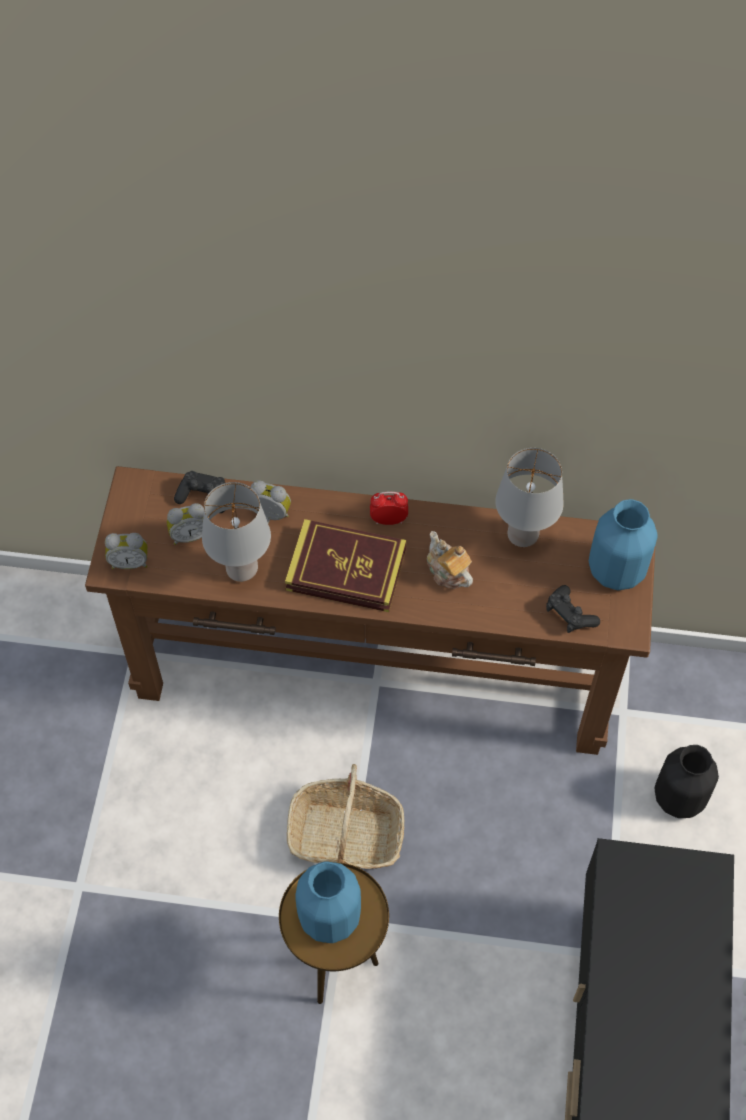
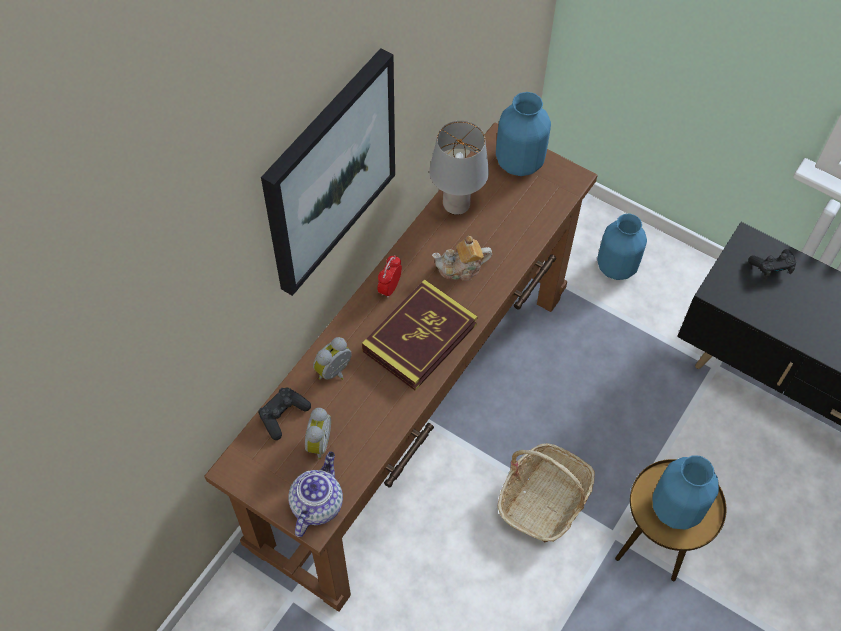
camera: 65 degrees left, 0 degrees up
alarm clock [105,533,148,569] -> teapot [288,452,343,537]
grey table lamp [202,482,271,582] -> none
black game controller [546,585,600,633] -> black game controller moved to [748,249,796,279]
black vase [655,745,719,818] -> blue vase [597,214,647,280]
none -> picture [261,48,395,296]

